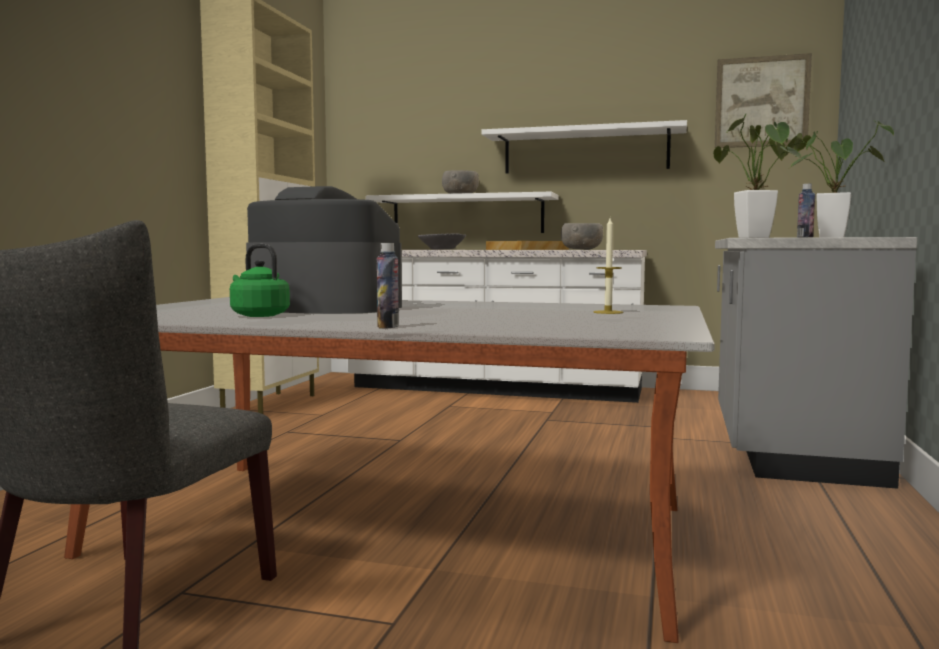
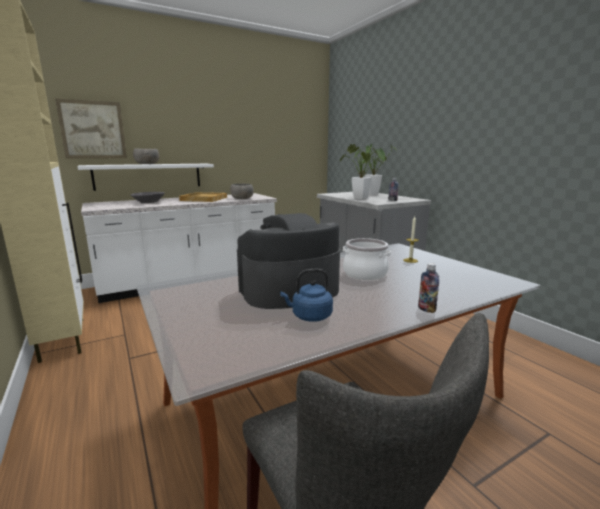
camera: 45 degrees left, 10 degrees up
green kettle [230,244,290,317] -> blue kettle [280,269,333,322]
white shelf [481,120,687,173] -> none
picture [715,53,812,148] -> picture moved to [55,98,127,159]
none -> cooking pot [343,238,391,280]

